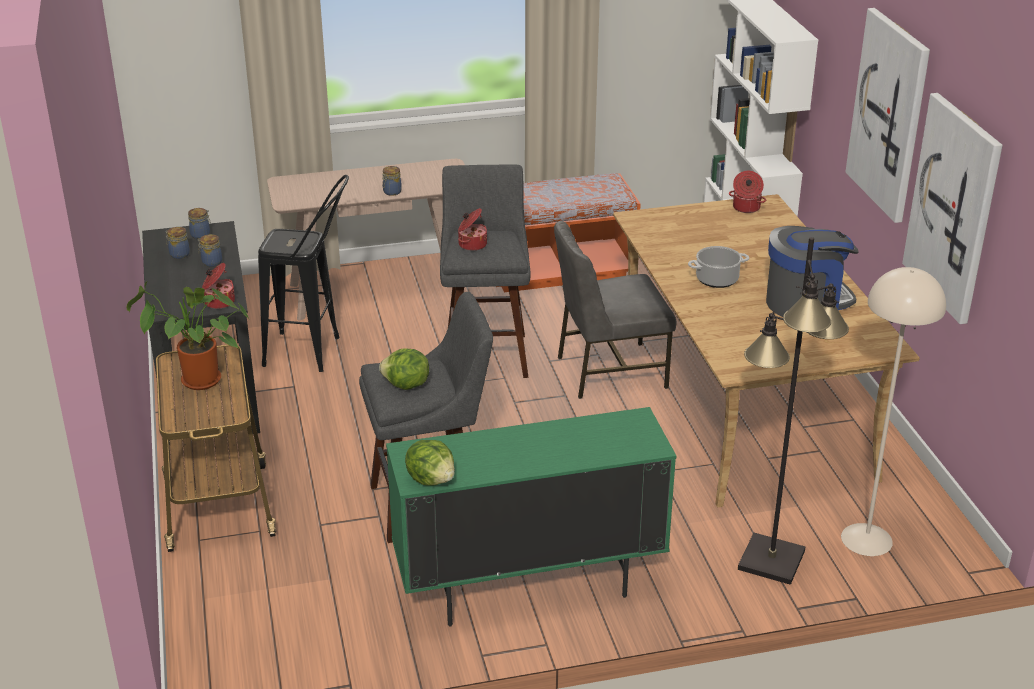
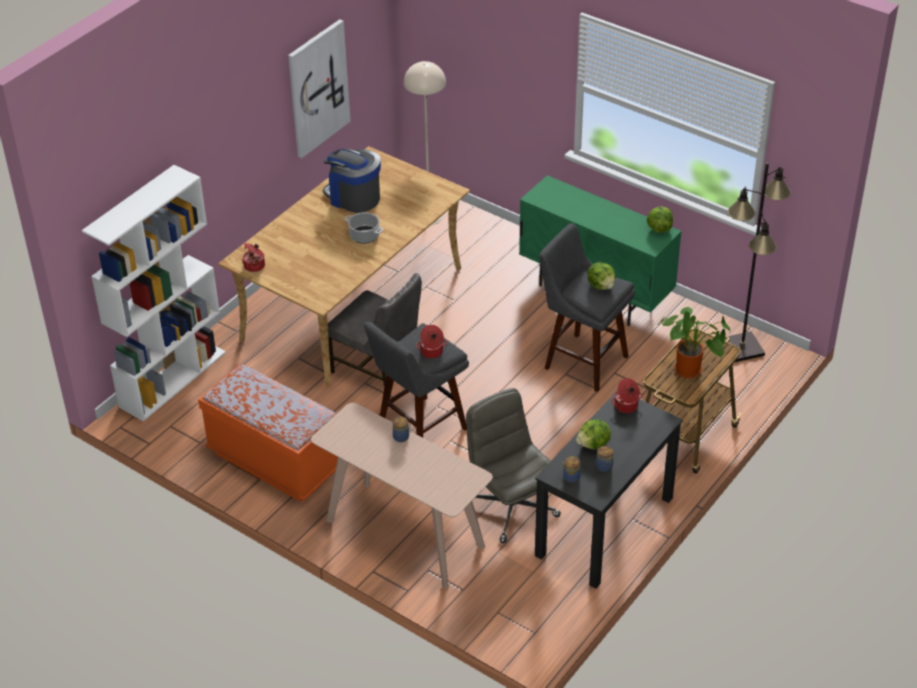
camera: 130 degrees left, 10 degrees up
jar [198,234,222,267] -> lettuce [576,419,611,449]
black stool [258,175,349,372] -> grey office chair [466,388,561,543]
black floor lamp [738,237,849,585] -> black floor lamp moved to [725,163,791,362]
picture [845,8,930,223] -> none

